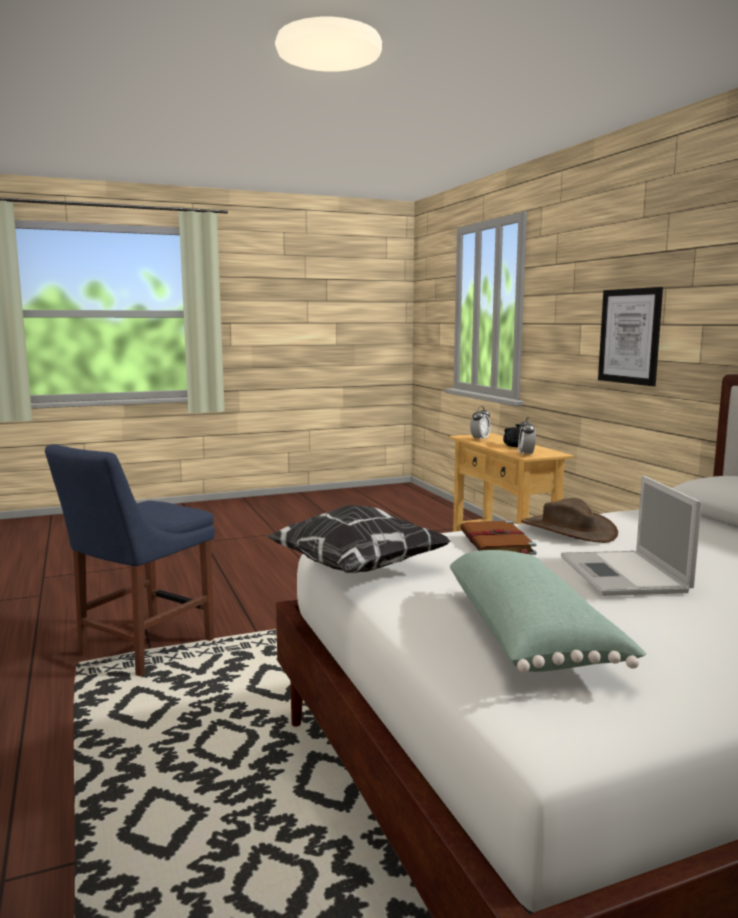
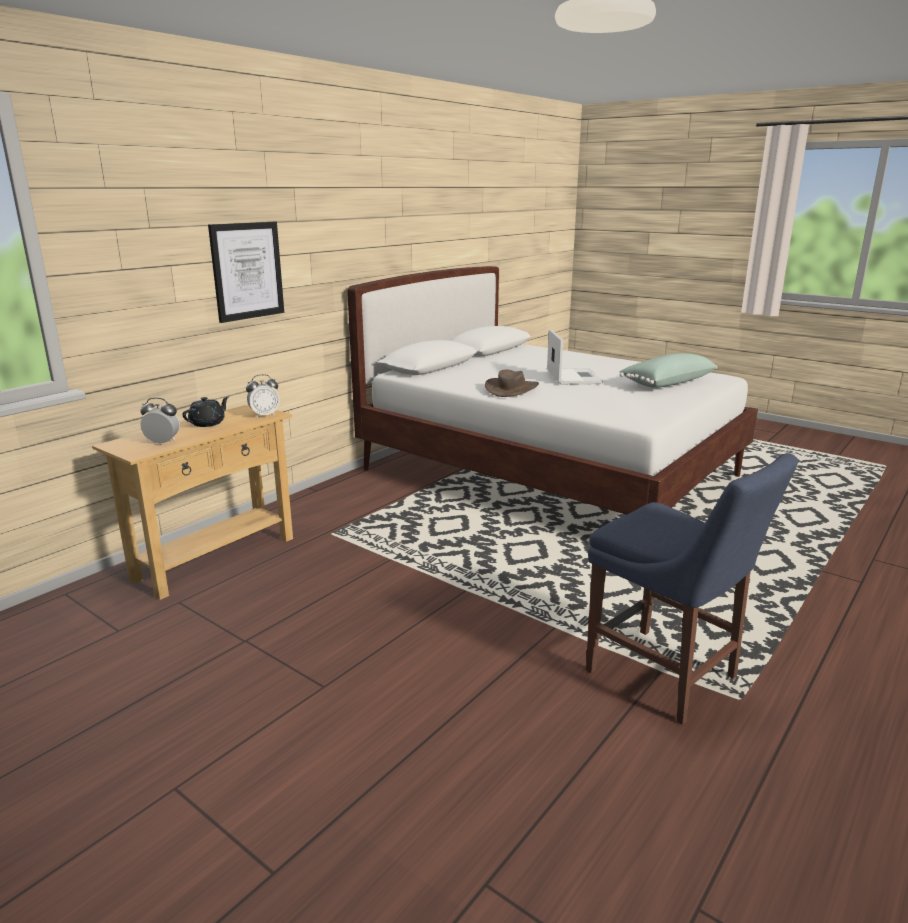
camera: 120 degrees left, 10 degrees up
blue chair [45,444,215,677] -> blue chair turned 45 degrees clockwise [586,453,798,725]
pillow [266,505,451,573] -> none
brown book [460,521,537,555] -> none
laptop [561,475,702,596] -> laptop turned 60 degrees counterclockwise [547,329,603,385]

